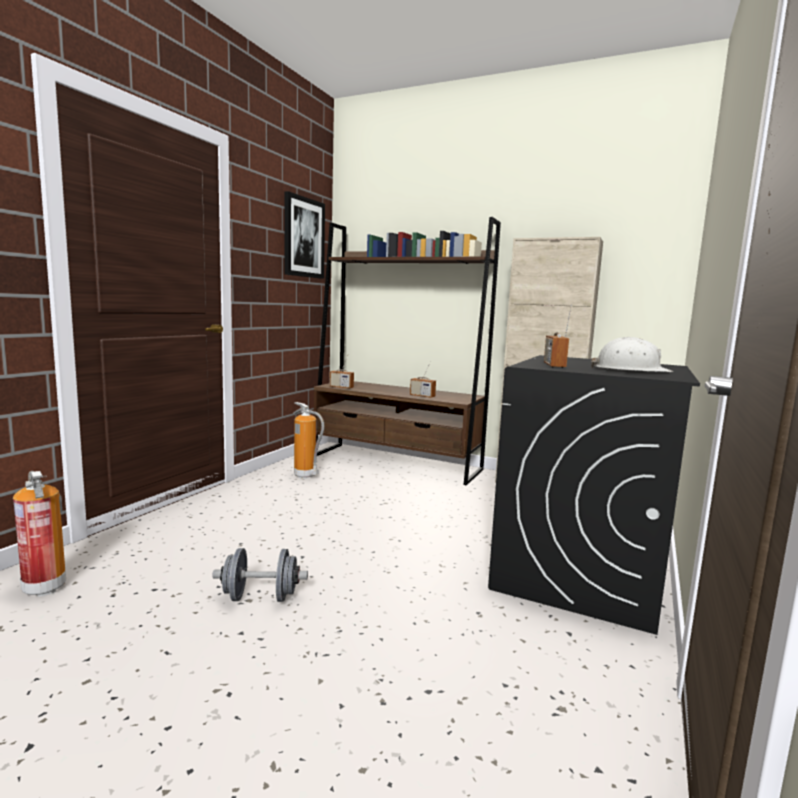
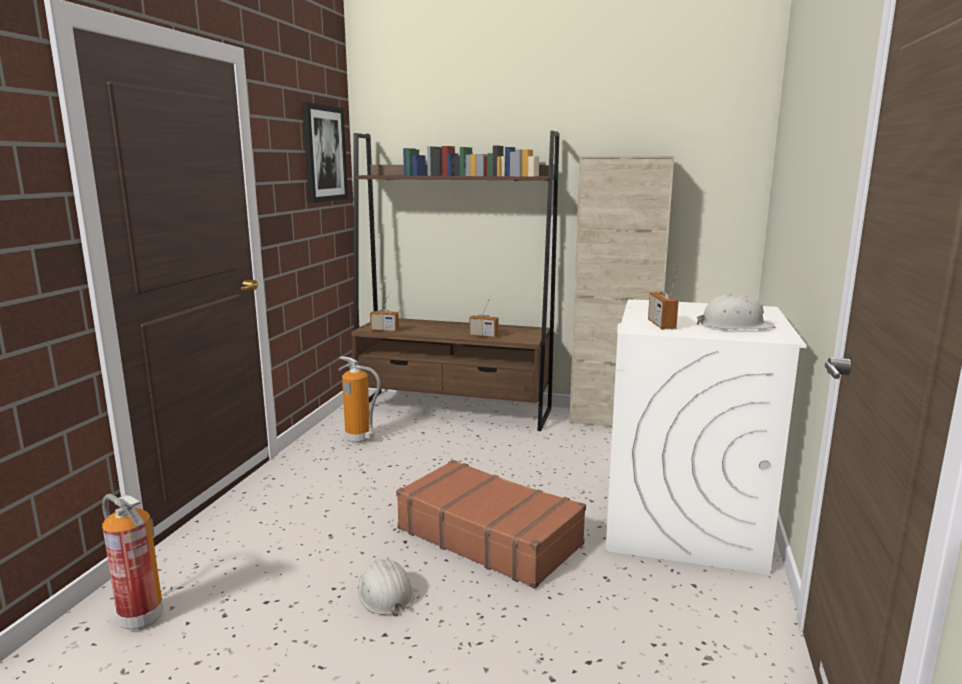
camera: 10 degrees left, 5 degrees up
grey dumbbell [212,548,308,602] -> white hard hat [358,559,415,617]
black washing machine [488,355,700,635] -> white washing machine [606,299,807,575]
none -> brown suitcase [396,460,586,589]

